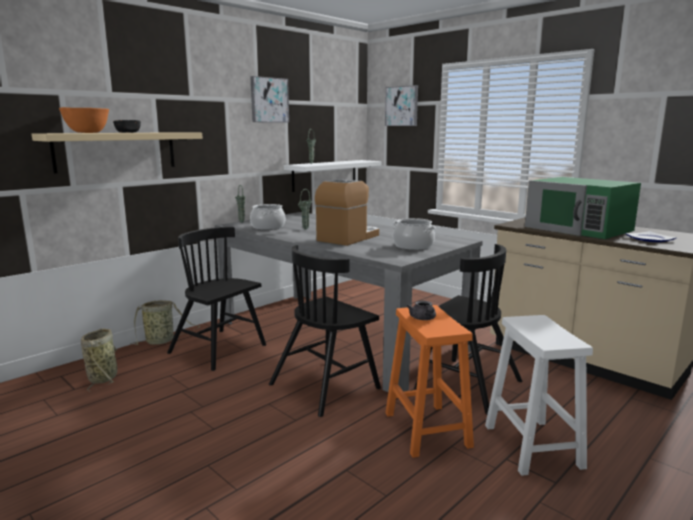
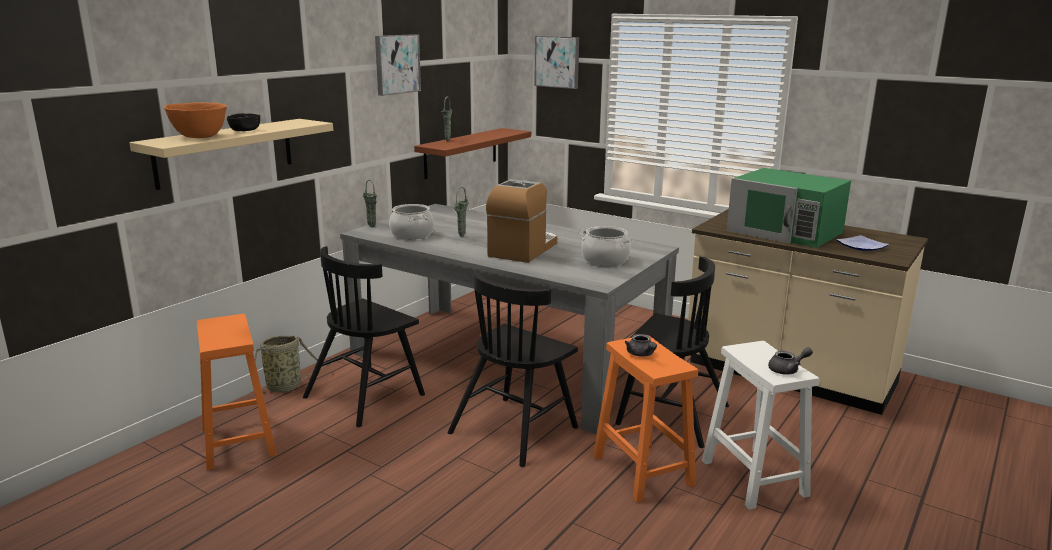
camera: 10 degrees left, 5 degrees up
basket [81,328,117,392] -> orange stool [197,314,277,470]
black chair [167,227,266,371] -> black chair turned 75 degrees counterclockwise [303,246,425,427]
white shelf [284,160,382,192] -> brown shelf [414,128,531,179]
none -> grey teapot [768,347,813,375]

